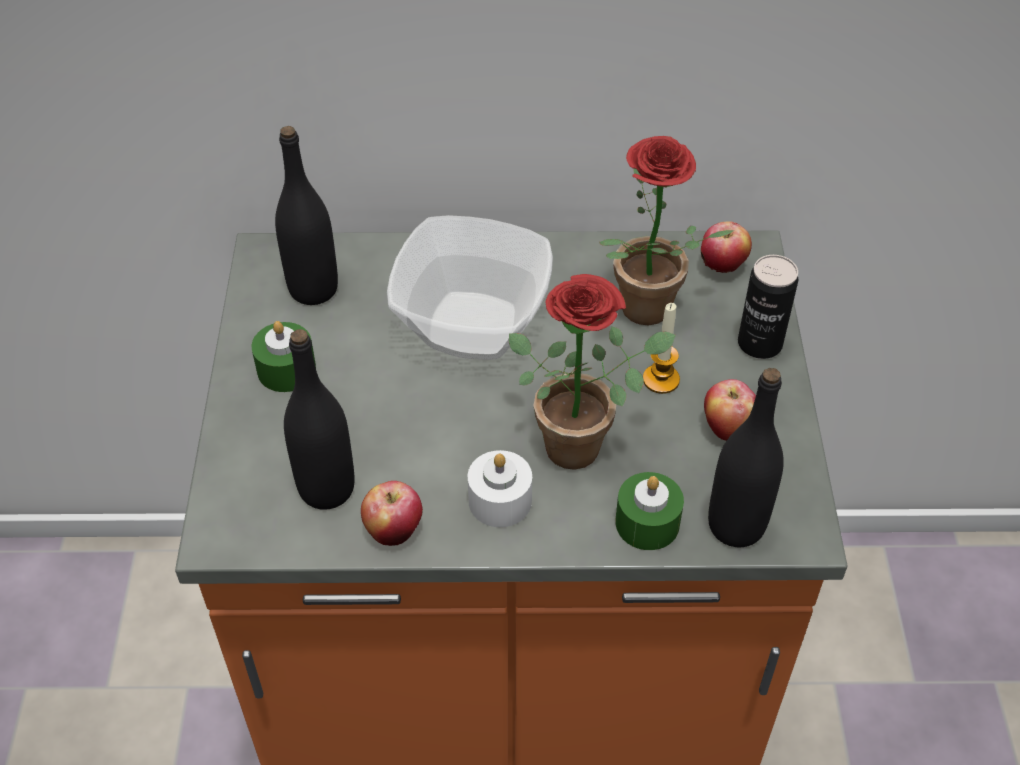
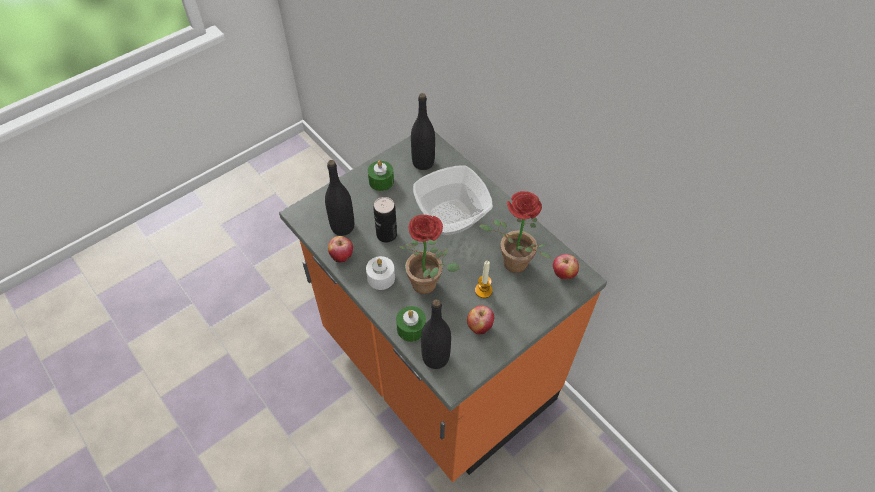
camera: 50 degrees right, 5 degrees up
can [738,255,798,359] -> can moved to [373,197,397,243]

